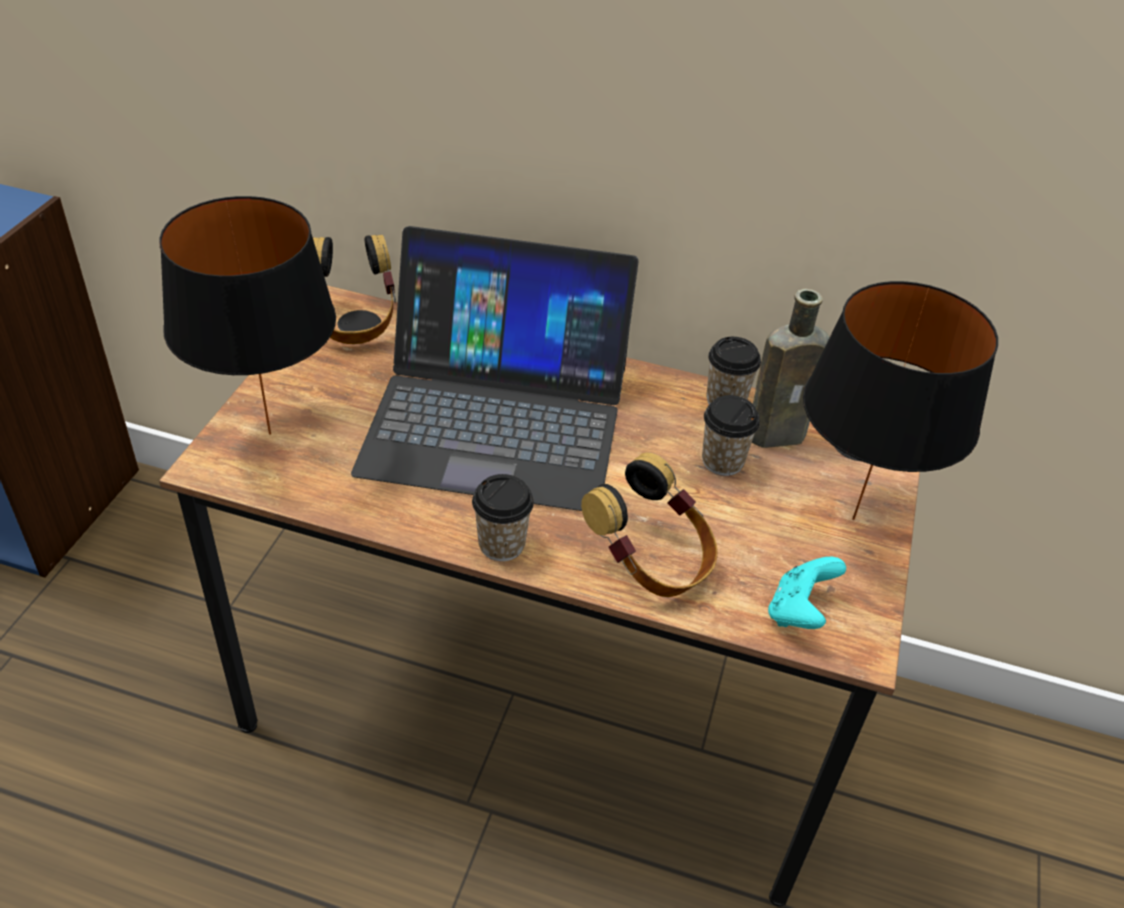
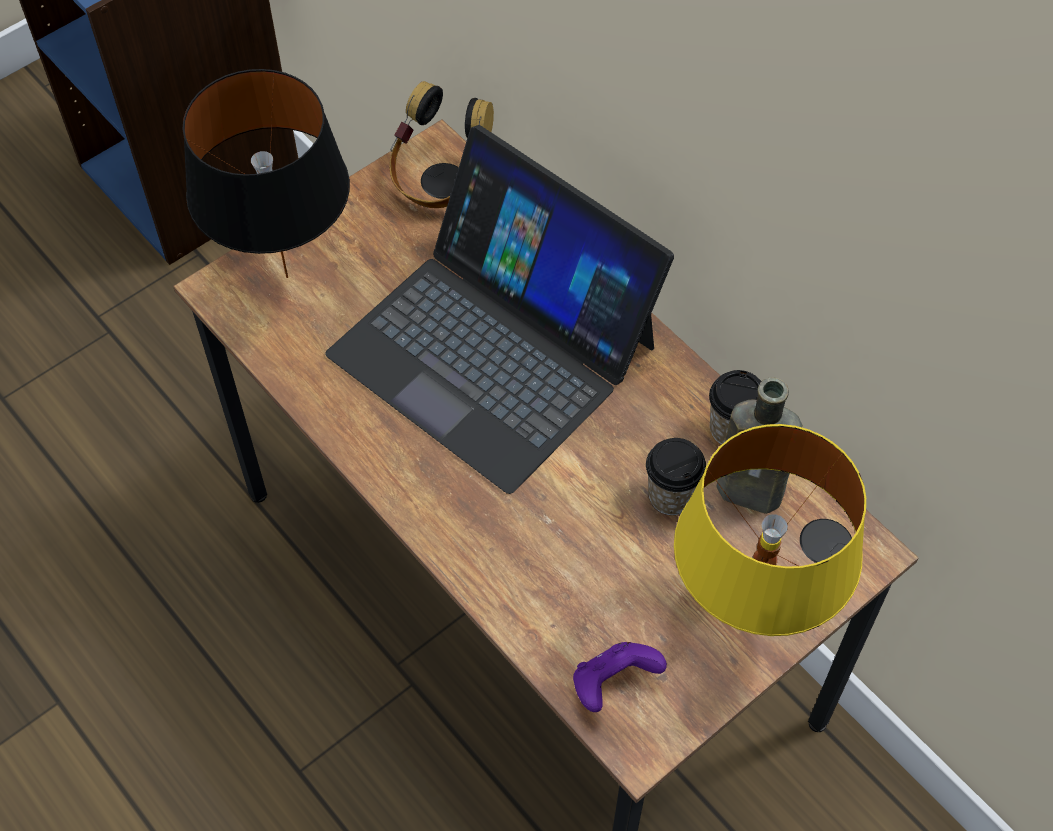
camera: 35 degrees right, 15 degrees up
cup [472,474,534,561] -> none
headphones [581,452,718,597] -> none
turquoise game controller [768,557,846,629] -> purple game controller [573,642,667,712]
black table lamp [803,281,998,520] -> yellow table lamp [674,424,866,636]

